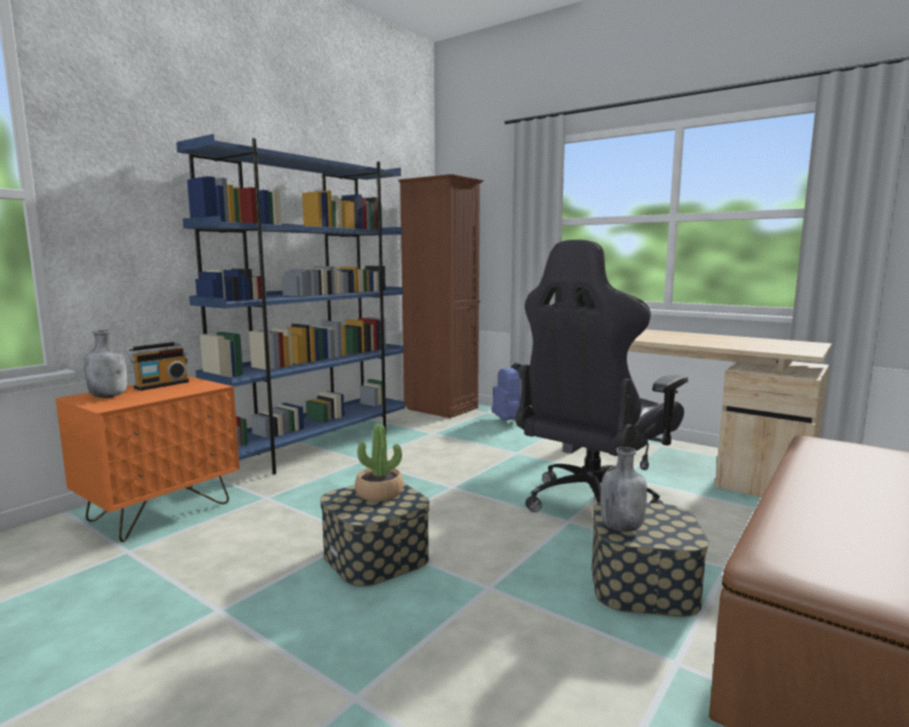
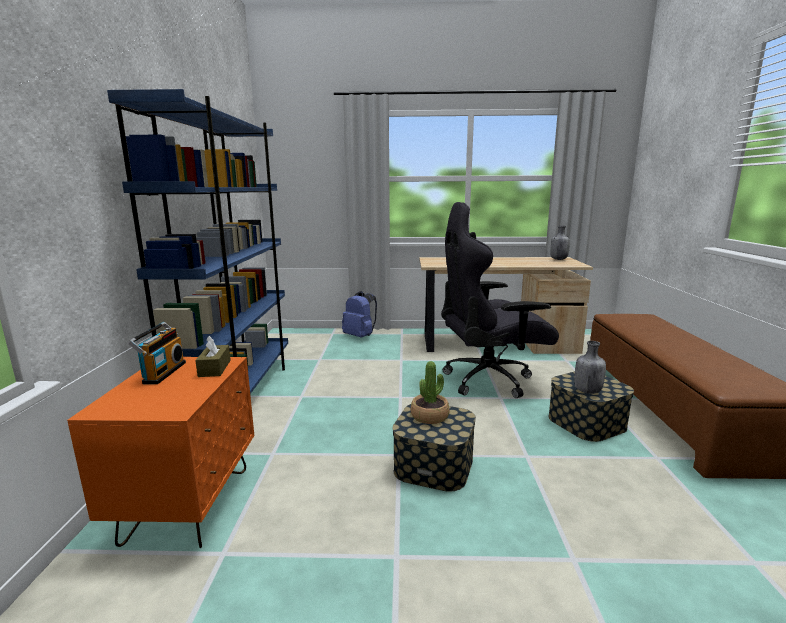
camera: 35 degrees left, 5 degrees up
grey bottle [84,330,127,398] -> grey bottle moved to [550,226,570,260]
brown cabinet [398,174,484,418] -> none
black office chair [516,240,688,512] -> black office chair turned 75 degrees clockwise [441,202,559,398]
none -> brown tissue box [195,336,231,377]

